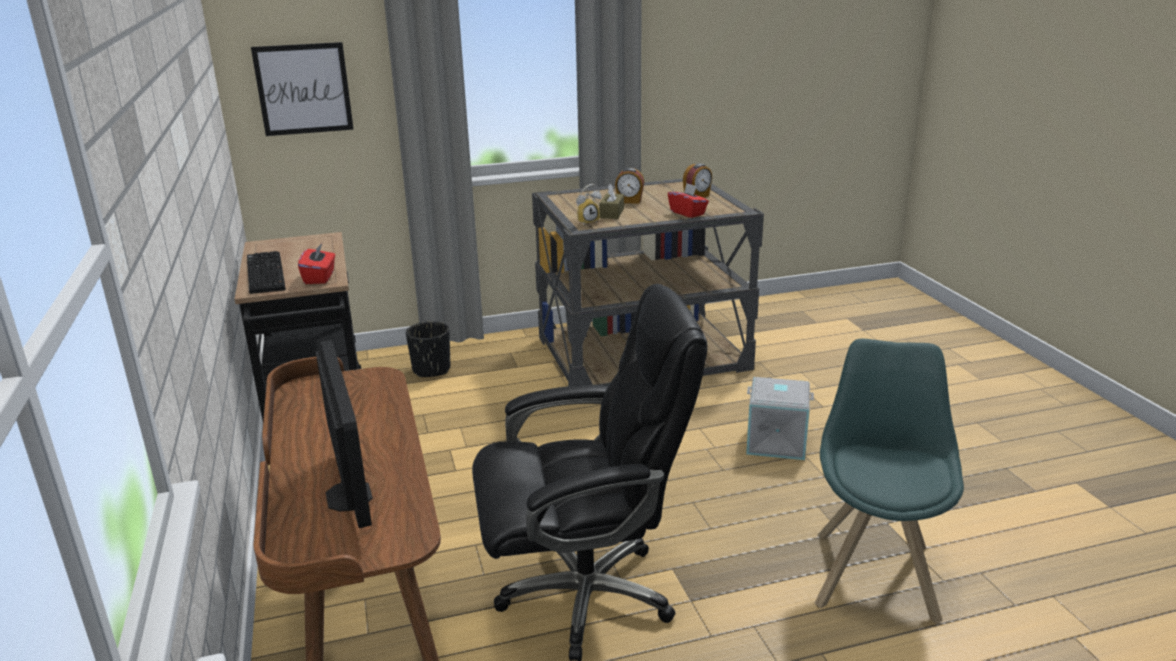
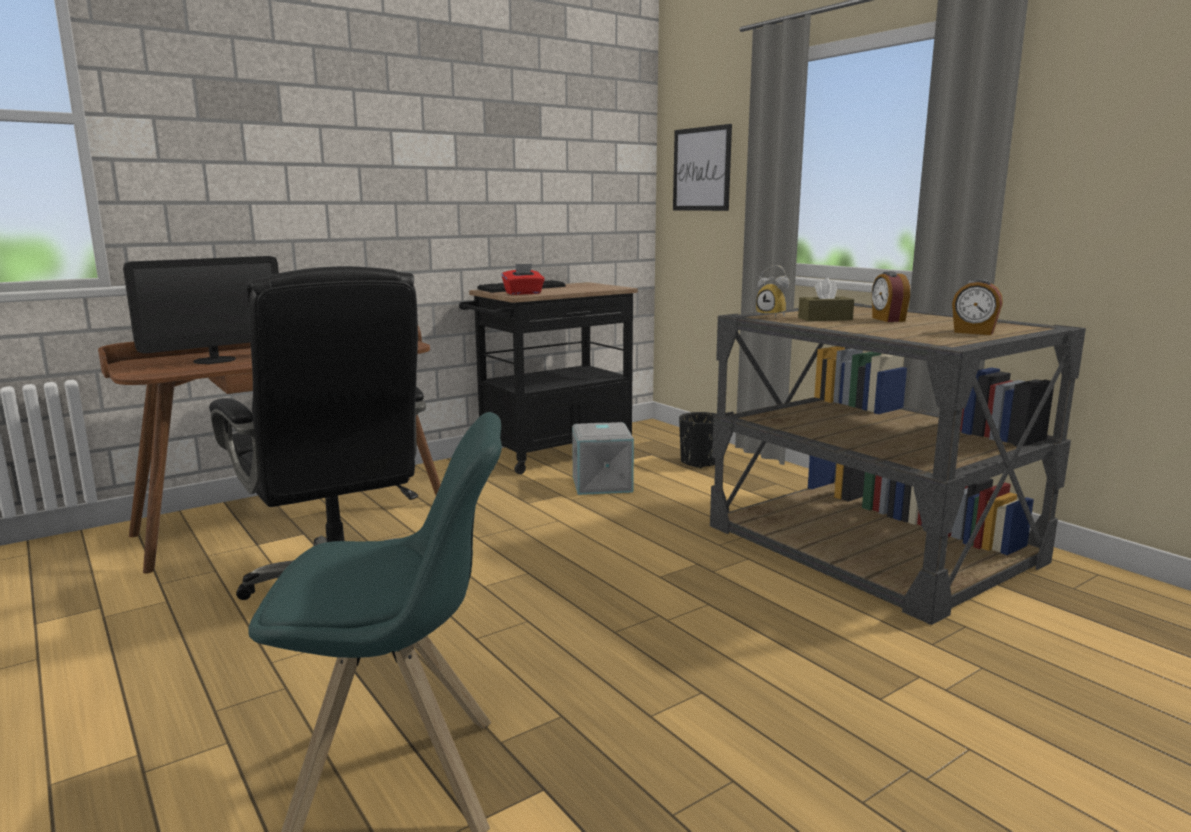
camera: 70 degrees right, 10 degrees down
red tissue box [668,183,709,218] -> none
grey storage box [746,377,814,460] -> grey storage box moved to [572,422,634,495]

